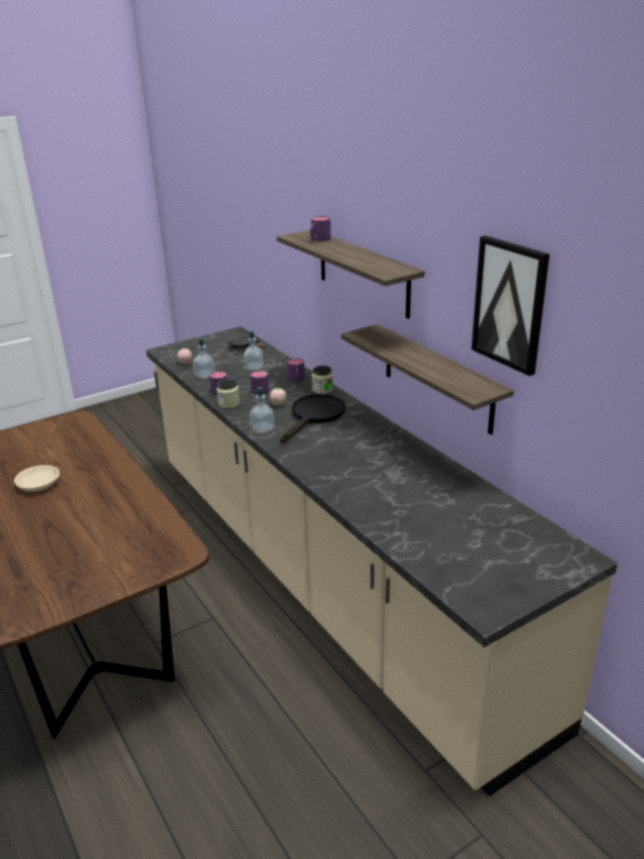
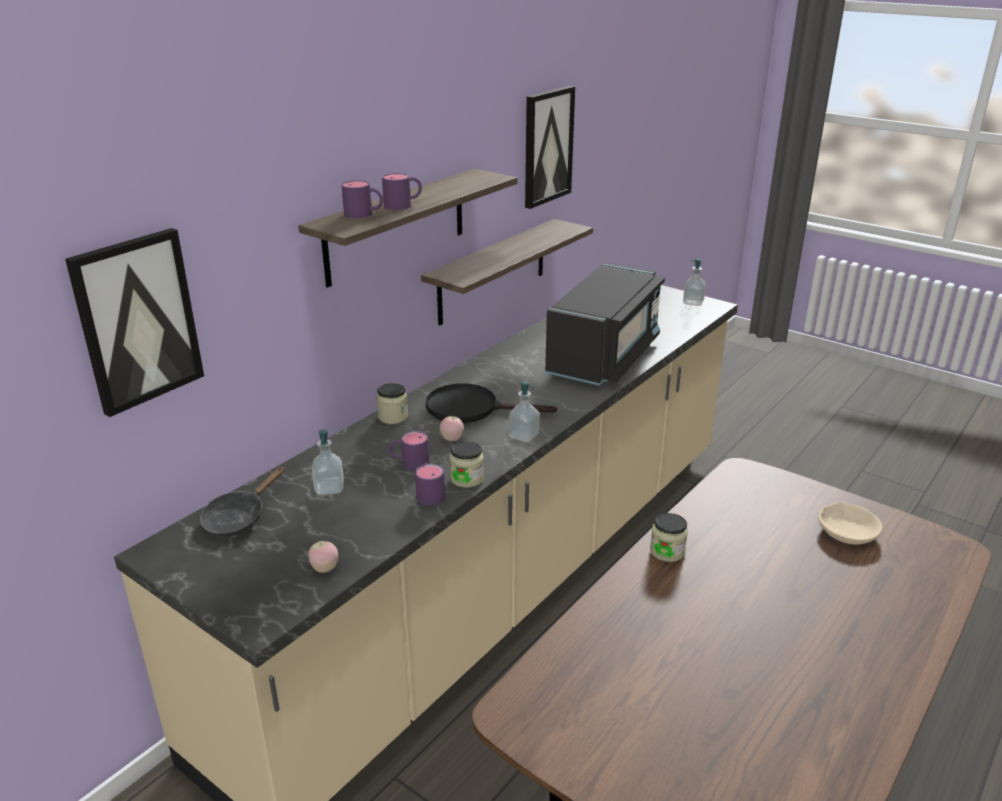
camera: 110 degrees left, 0 degrees up
beige bowl [14,465,60,492] -> beige bowl moved to [818,502,882,544]
soap dispenser [193,338,215,379] -> soap dispenser moved to [683,259,706,306]
purple mug [287,358,305,382] -> purple mug moved to [382,173,422,210]
none -> picture [65,228,204,417]
none -> black microwave [545,263,665,386]
none -> jar [650,513,688,562]

